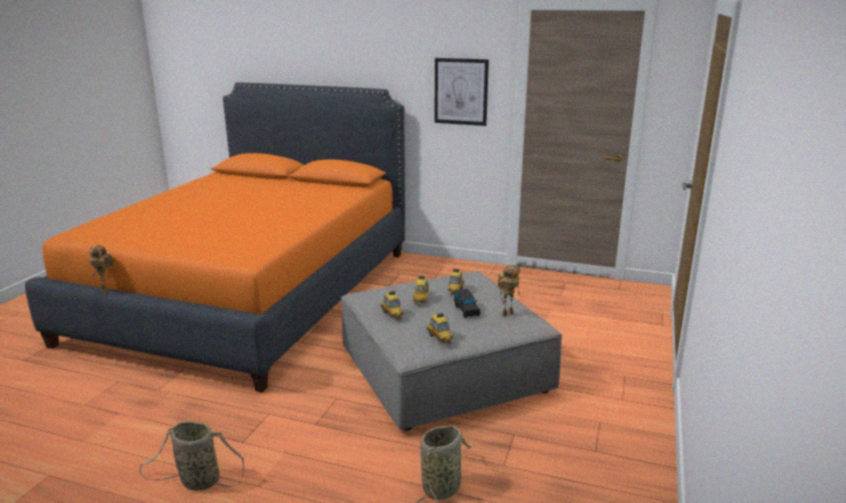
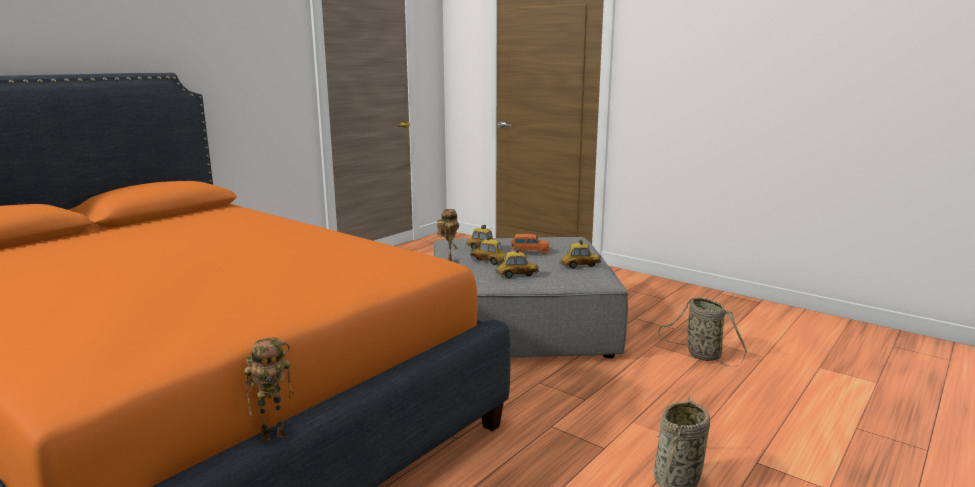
camera: 70 degrees left, 5 degrees down
picture [434,58,489,126] -> none
black toy car [454,289,480,318] -> orange toy car [511,234,550,254]
toy robot [497,265,521,316] -> toy robot moved to [437,209,459,261]

